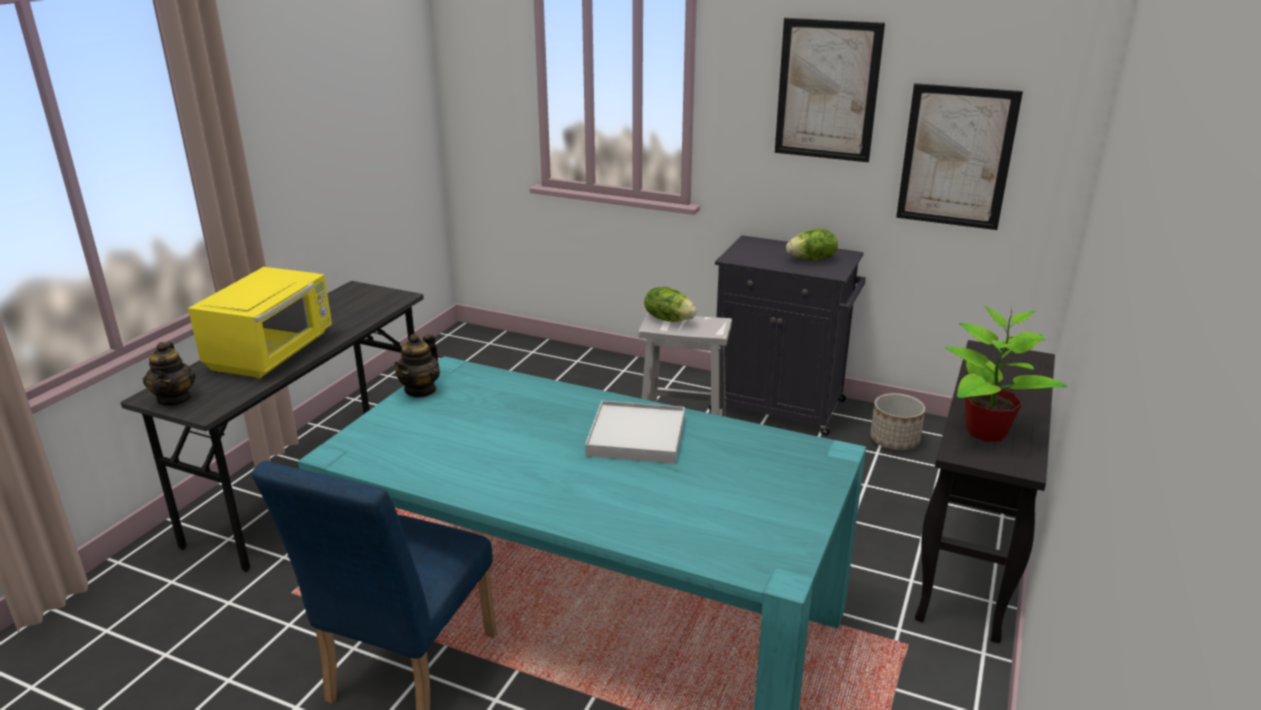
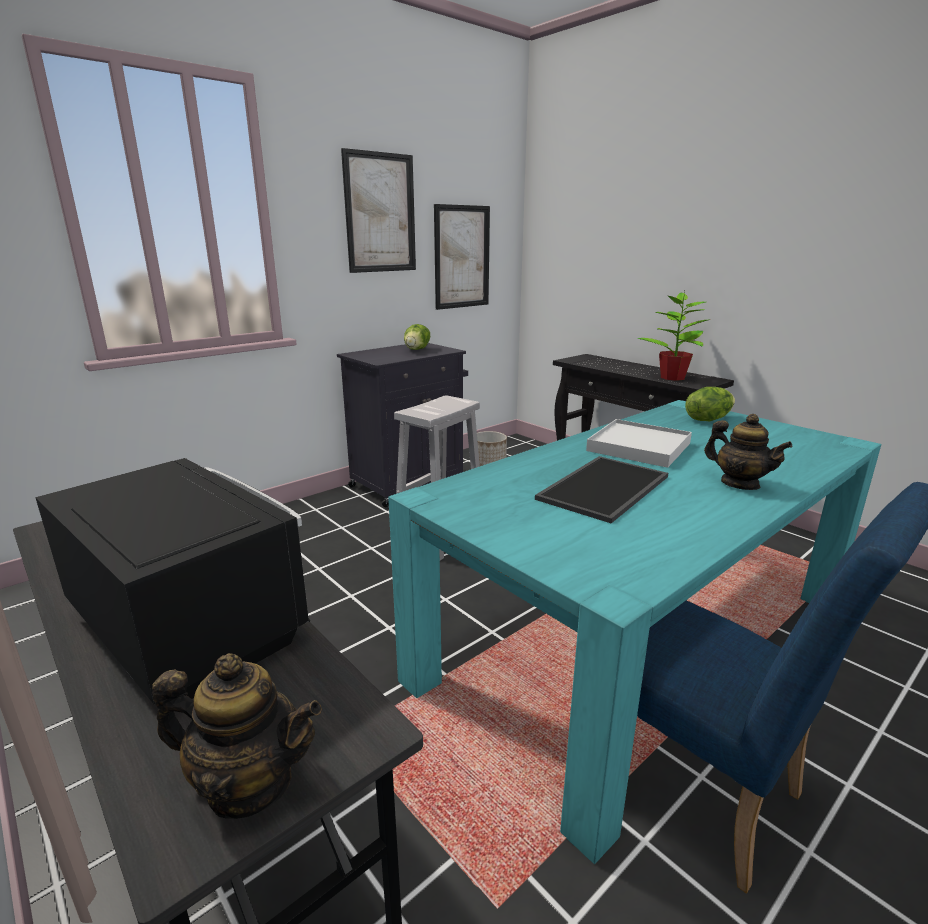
camera: 65 degrees left, 5 degrees down
yellow microwave [188,267,332,378] -> black microwave [35,458,310,705]
teapot [394,334,440,398] -> teapot moved to [704,414,793,490]
lettuce [644,287,697,322] -> lettuce moved to [685,387,735,421]
none -> tray [535,456,668,523]

